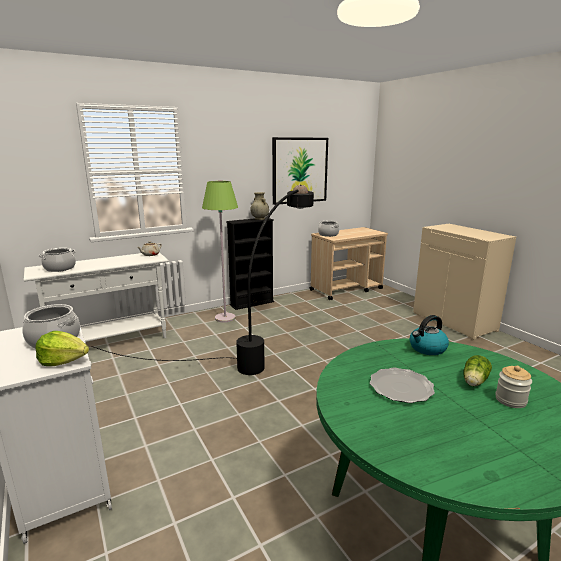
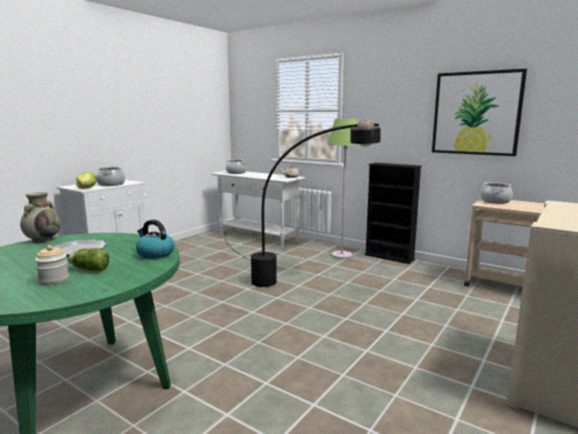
camera: 65 degrees right, 5 degrees down
beige vase [250,192,269,220] -> beige vase moved to [20,192,60,243]

